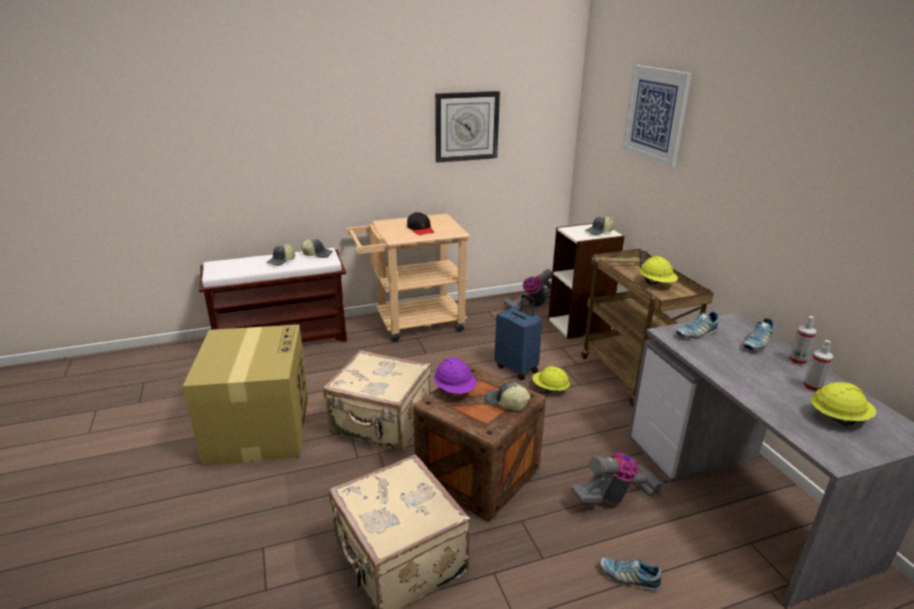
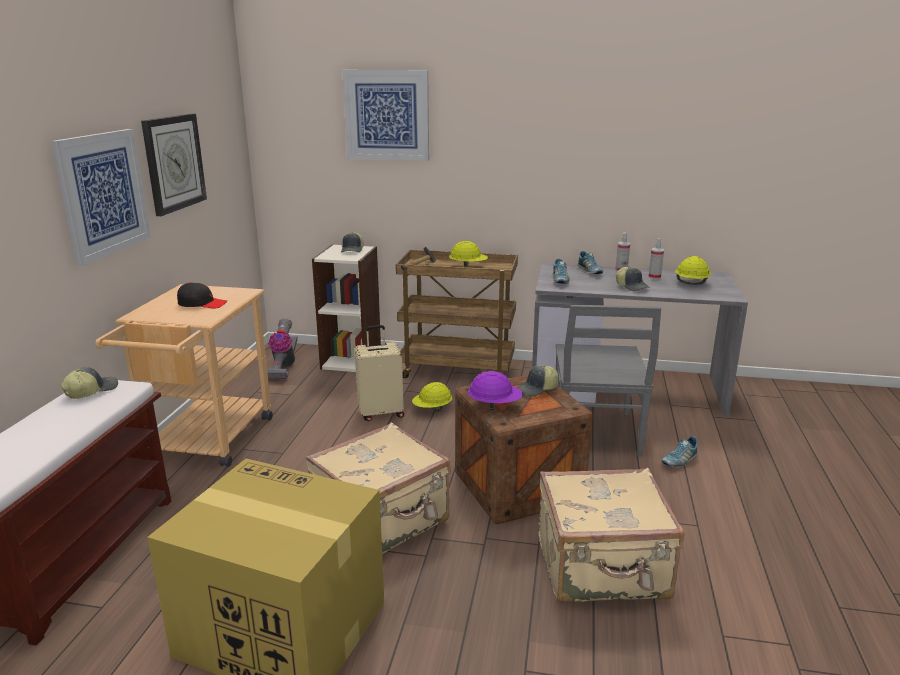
camera: 60 degrees left, 5 degrees down
cap [266,244,295,266] -> cap moved to [616,266,650,291]
blue suitcase [494,294,542,380] -> beige suitcase [355,325,404,421]
vacuum cleaner [571,452,664,505] -> grey chair [556,305,661,457]
none -> picture [51,129,151,266]

